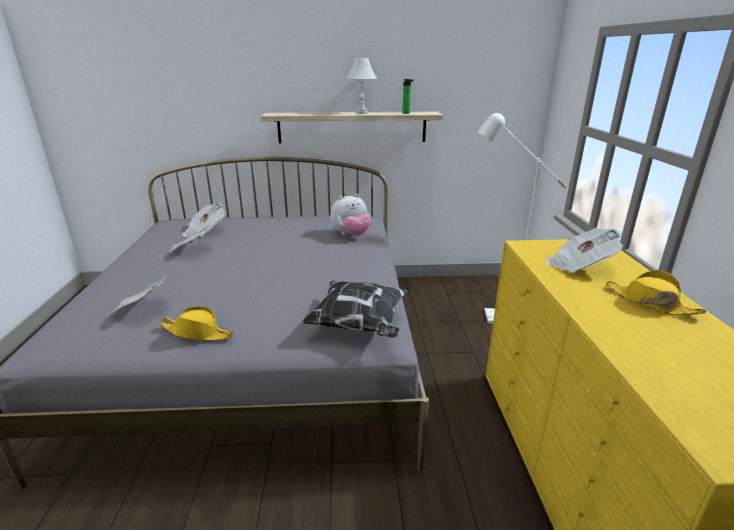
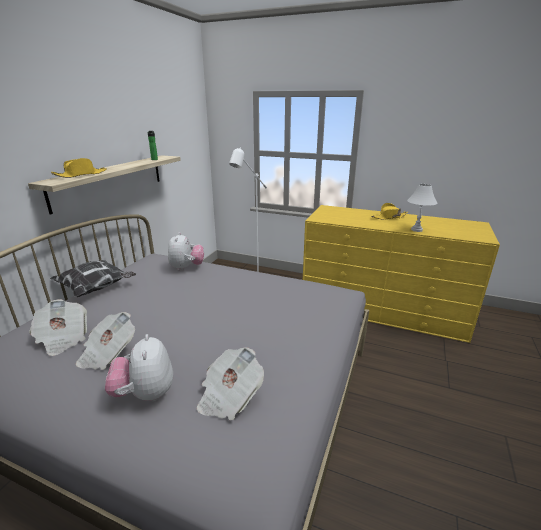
camera: 65 degrees left, 0 degrees up
yellow hat [160,306,234,341] -> yellow hat moved to [51,158,107,178]
pillow [302,281,407,338] -> pillow moved to [50,260,136,297]
white table lamp [346,57,377,114] -> white table lamp moved to [407,184,437,232]
newspaper [545,228,623,273] -> none
none -> plush toy [105,334,173,401]

